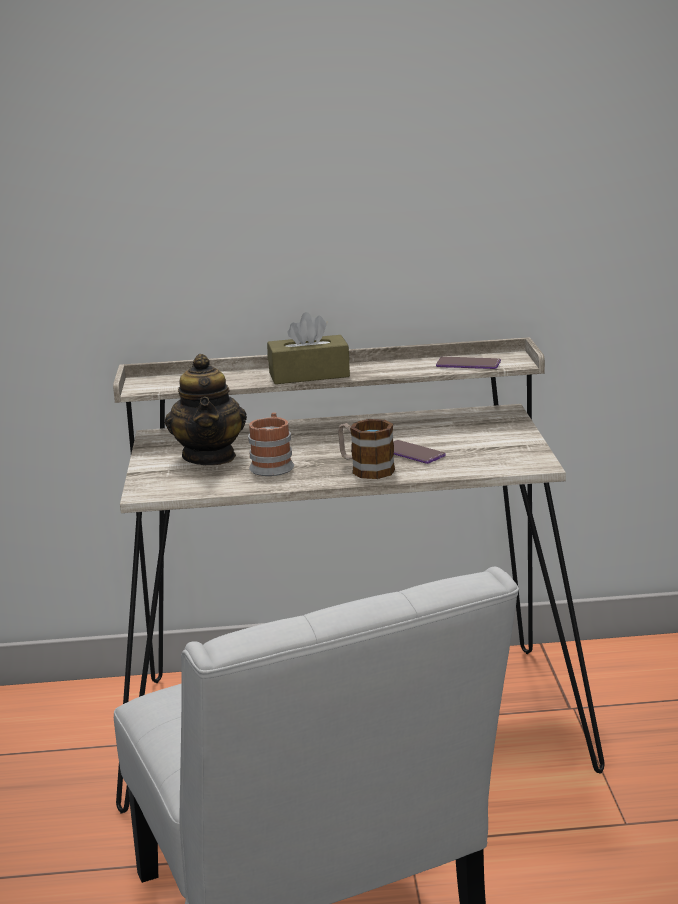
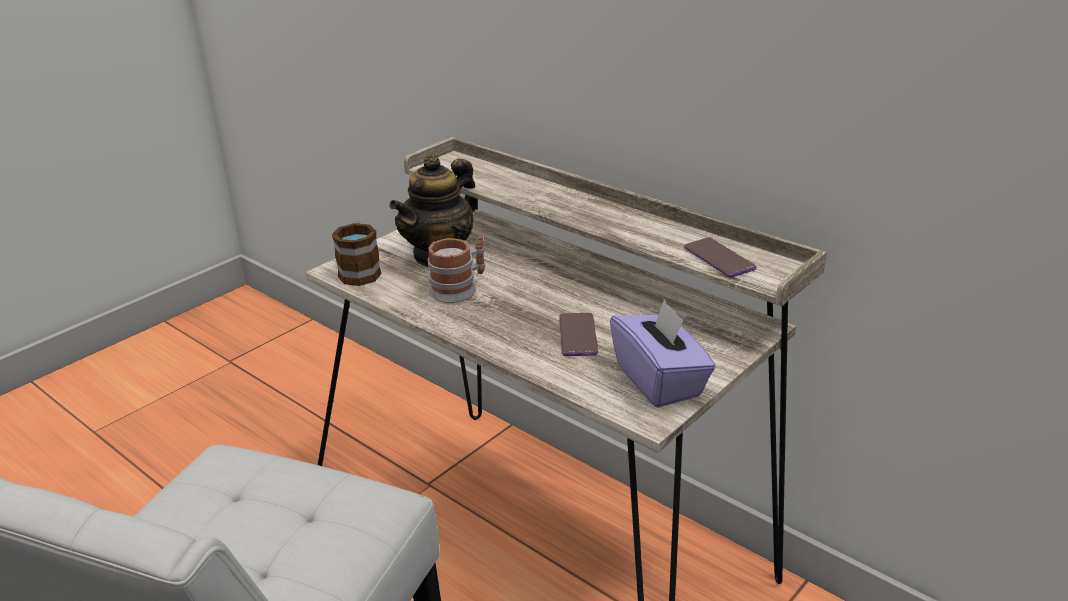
camera: 45 degrees right, 10 degrees up
brown tissue box [267,312,350,384] -> none
mug [338,419,395,479] -> mug moved to [332,221,381,286]
none -> purple tissue box [610,299,716,408]

